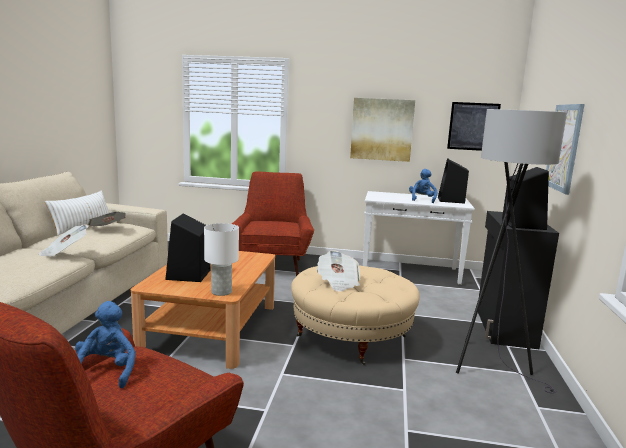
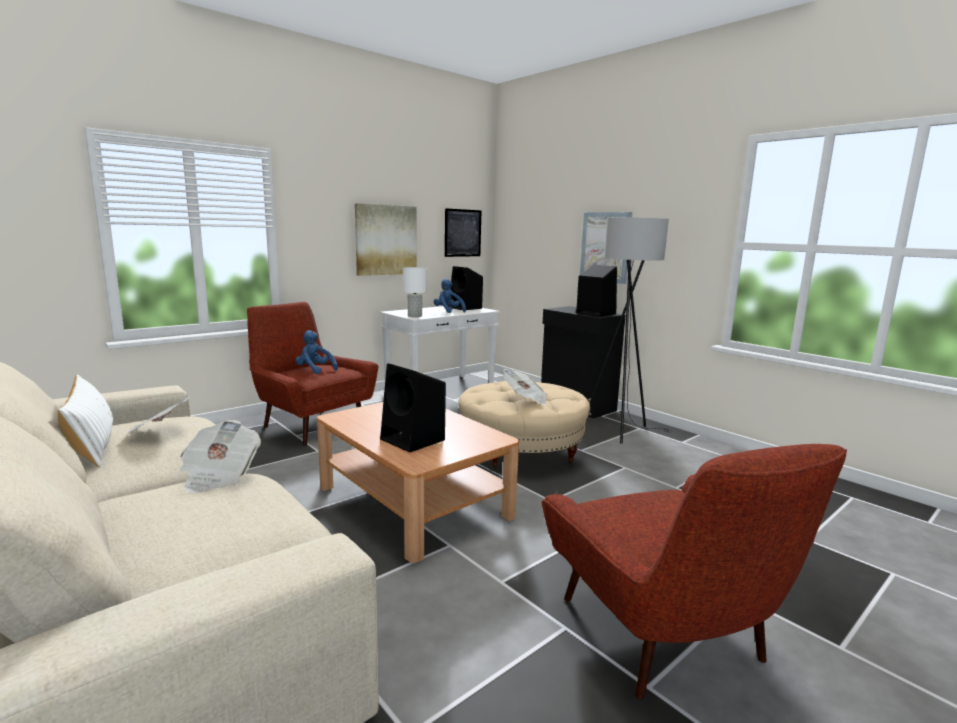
camera: 50 degrees left, 0 degrees up
blue plush toy [75,301,136,388] -> blue plush toy moved to [295,330,338,374]
white table lamp [204,223,239,296] -> white table lamp moved to [403,267,427,317]

